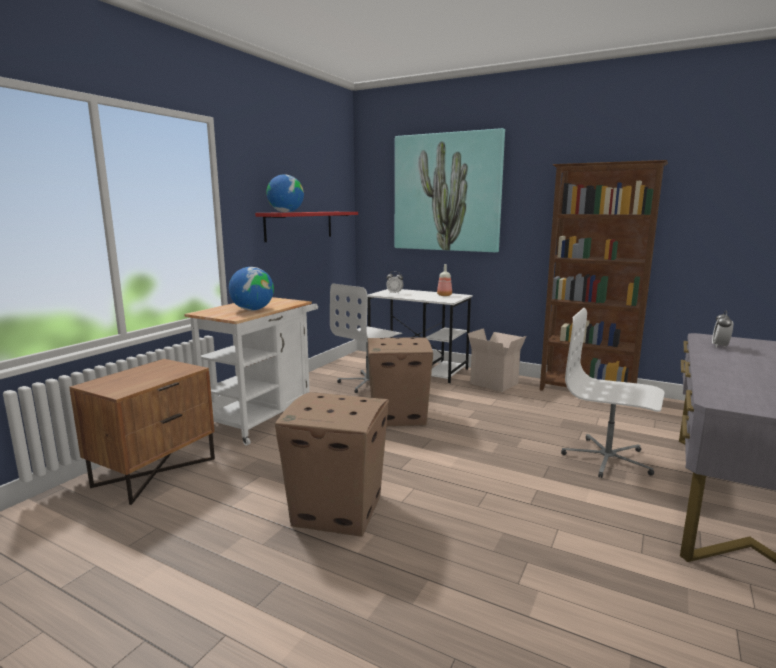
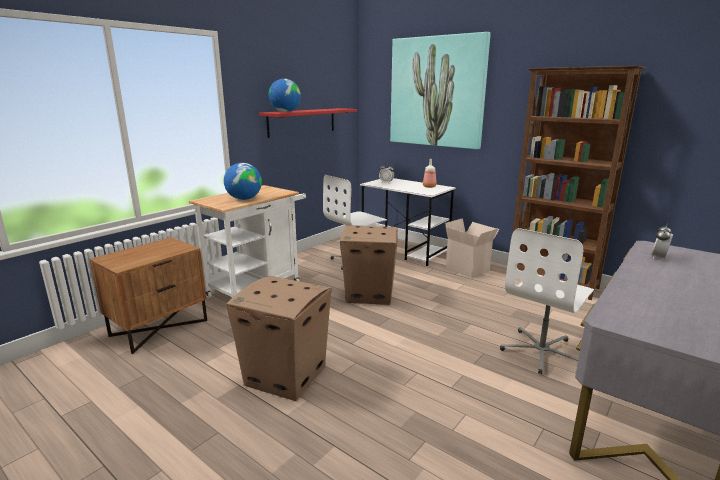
camera: 10 degrees right, 5 degrees up
white office chair [561,308,665,478] -> white office chair turned 90 degrees counterclockwise [500,228,594,374]

